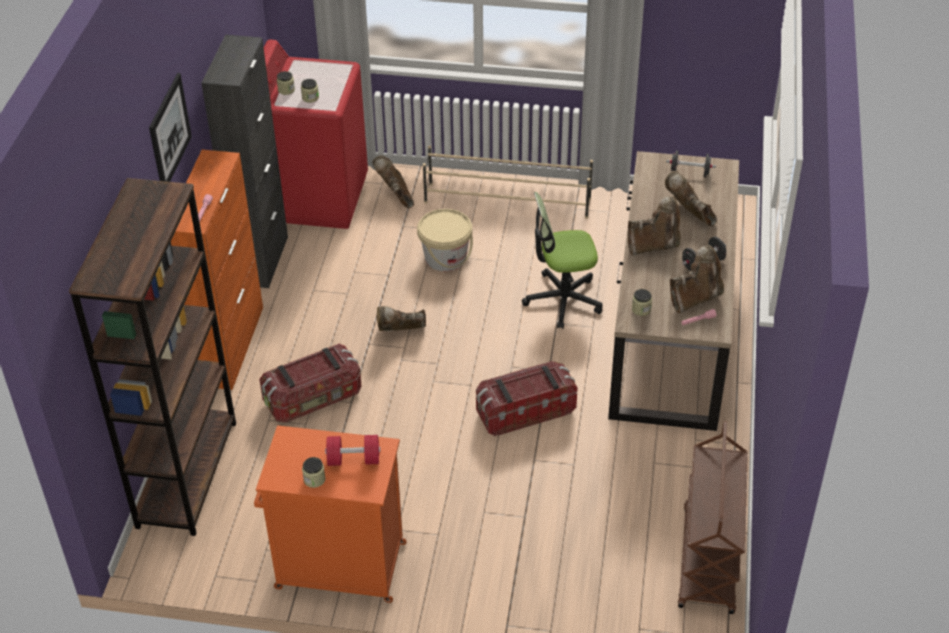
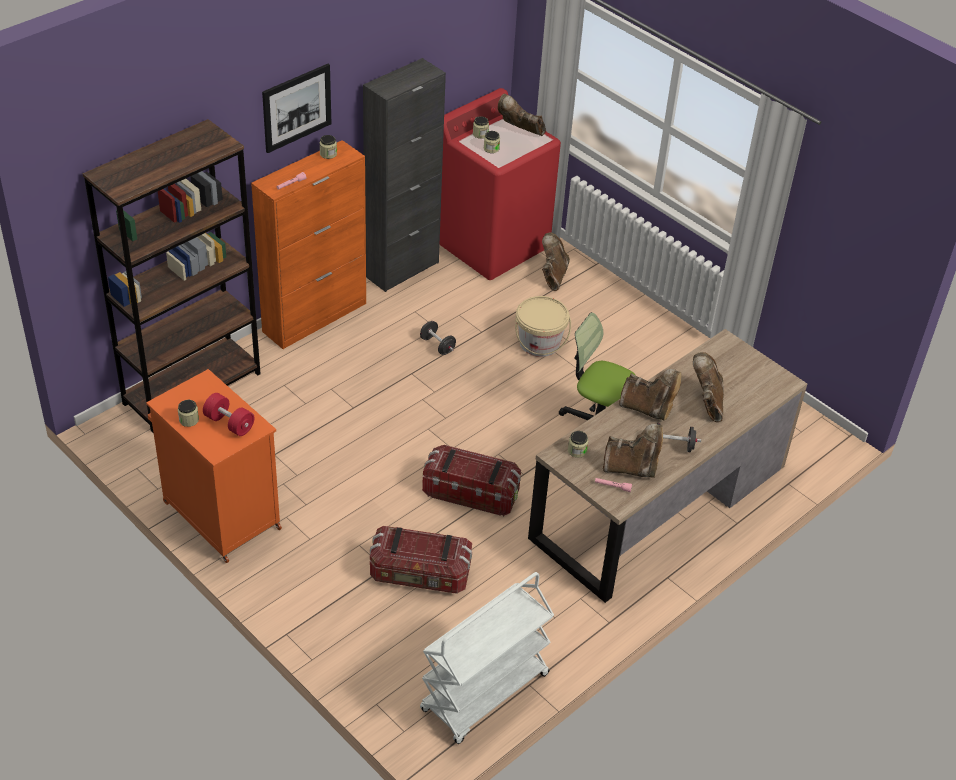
camera: 35 degrees right, 0 degrees up
storage box [259,344,362,423] -> storage box moved to [370,526,472,594]
brown boot [377,306,426,331] -> brown boot moved to [498,94,546,136]
beige shoe rack [423,145,593,219] -> none
black dumbbell [666,150,716,177] -> black dumbbell moved to [420,321,456,355]
brown cart [678,421,748,614] -> white cart [420,572,554,744]
none -> jar [320,135,337,159]

